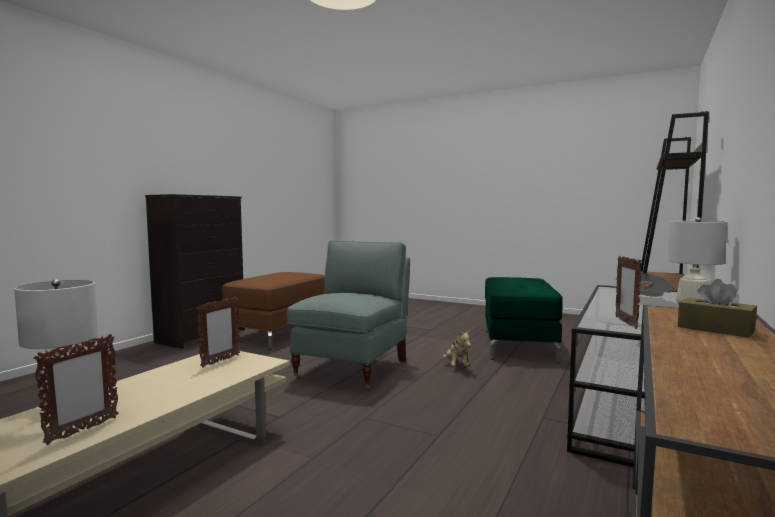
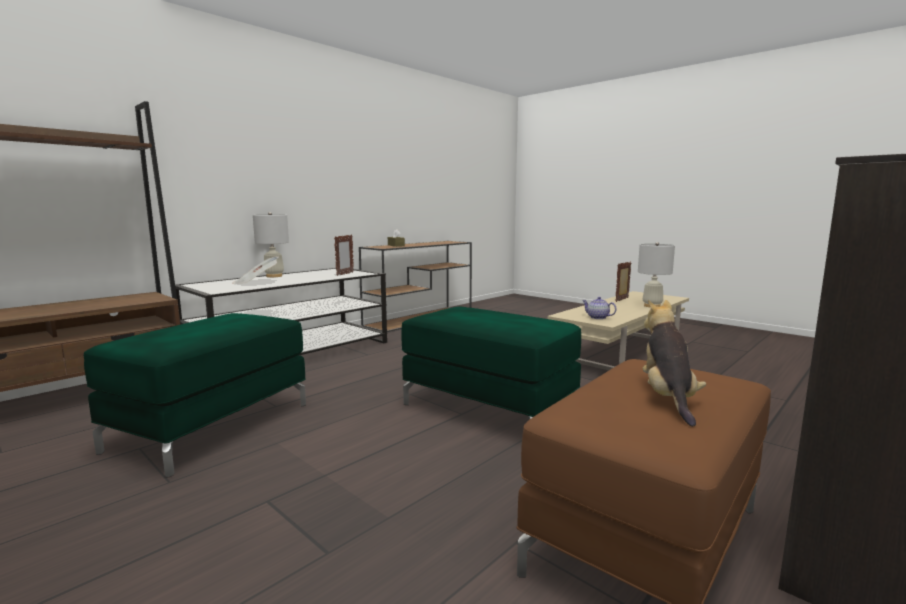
camera: 165 degrees left, 5 degrees up
picture frame [197,296,240,368] -> teapot [582,297,617,319]
grey armchair [287,241,410,390] -> green ottoman [401,307,581,420]
plush toy [443,329,471,366] -> plush toy moved to [643,299,706,427]

